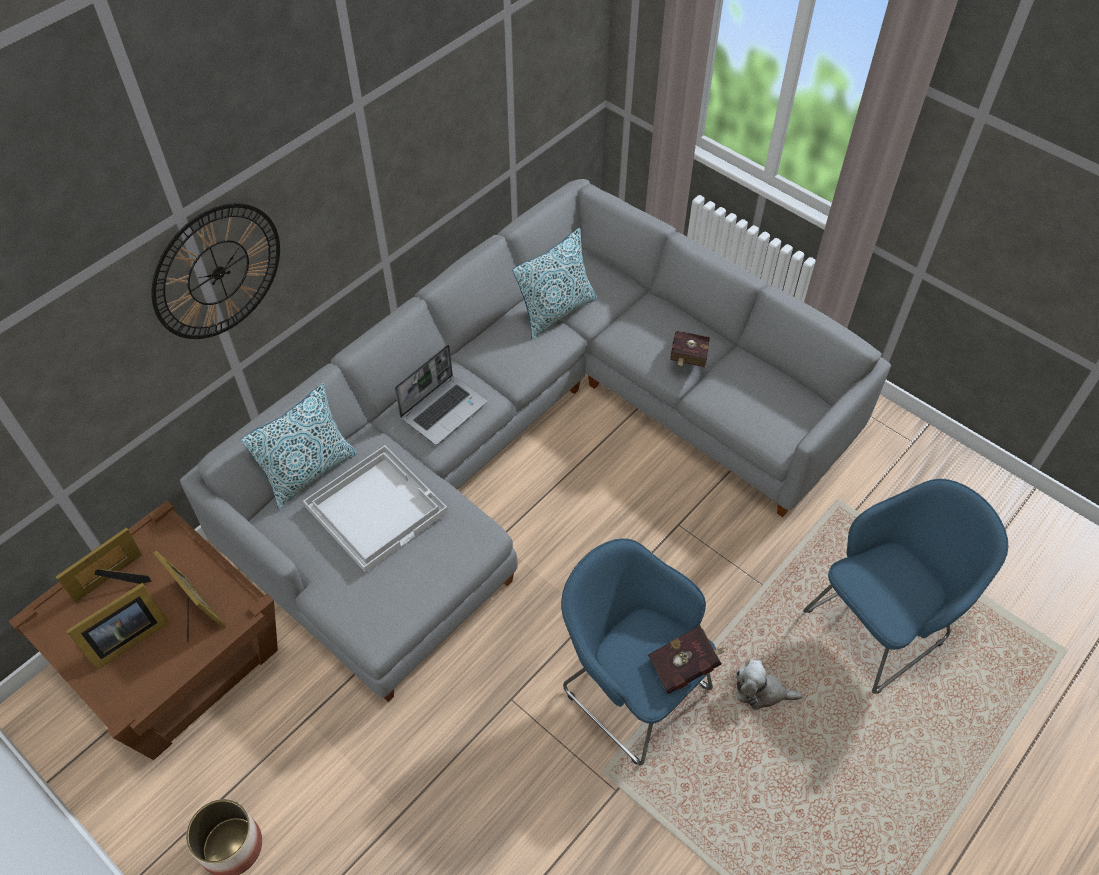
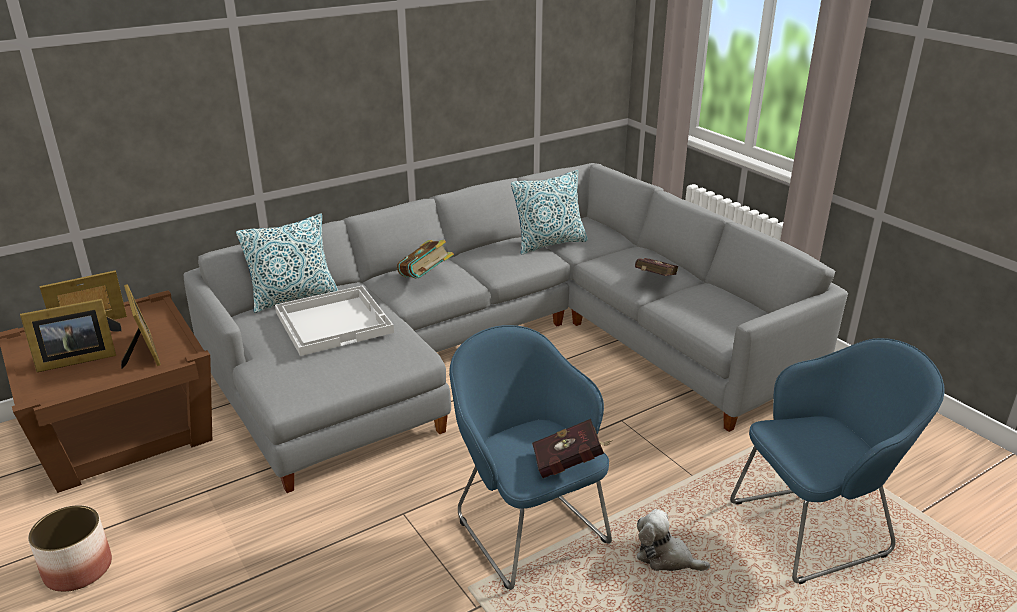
camera: 15 degrees right, 25 degrees down
wall clock [151,203,280,339] -> none
laptop [395,344,487,445] -> book [397,240,454,279]

